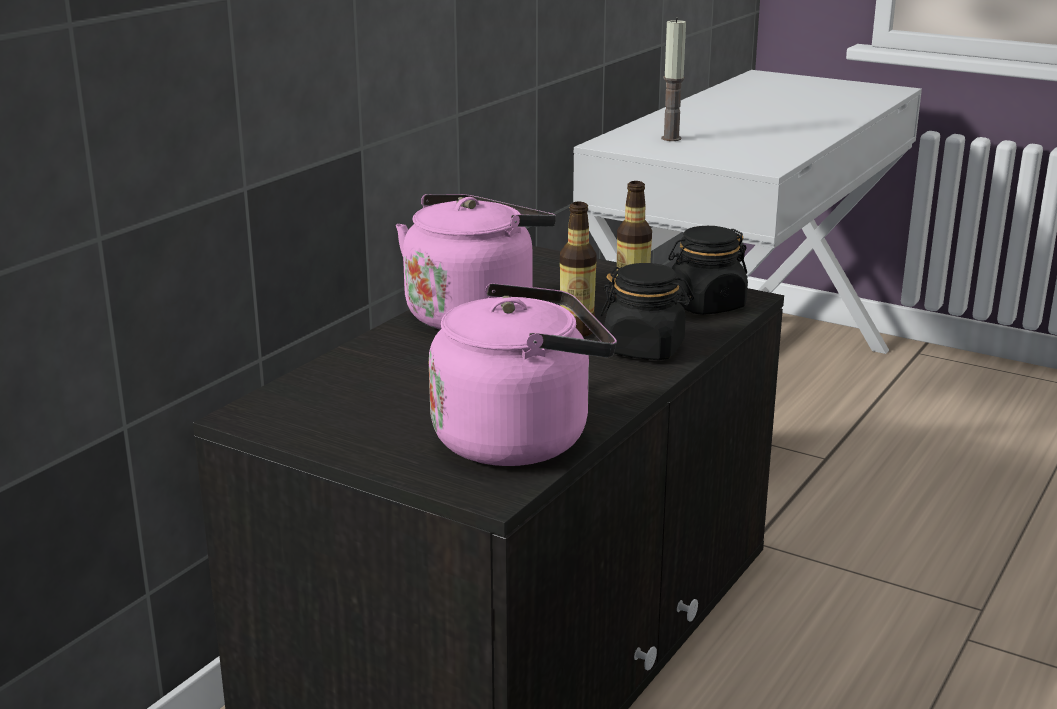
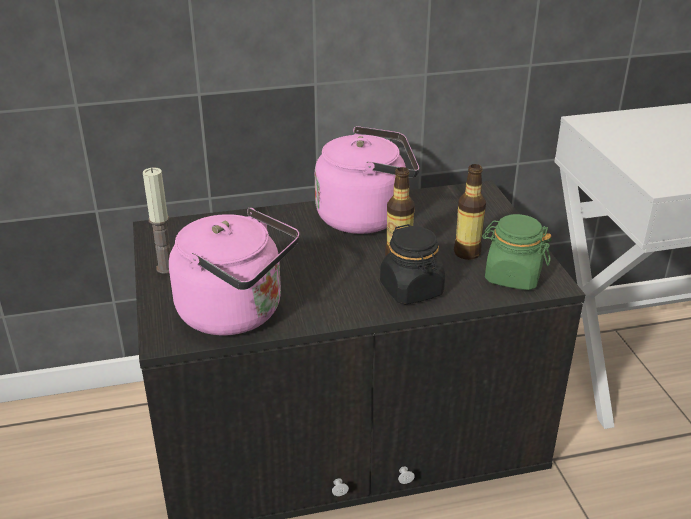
camera: 45 degrees right, 10 degrees up
candle [661,18,686,141] -> candle moved to [143,167,171,273]
black jar [668,226,748,315] -> green jar [482,214,551,290]

